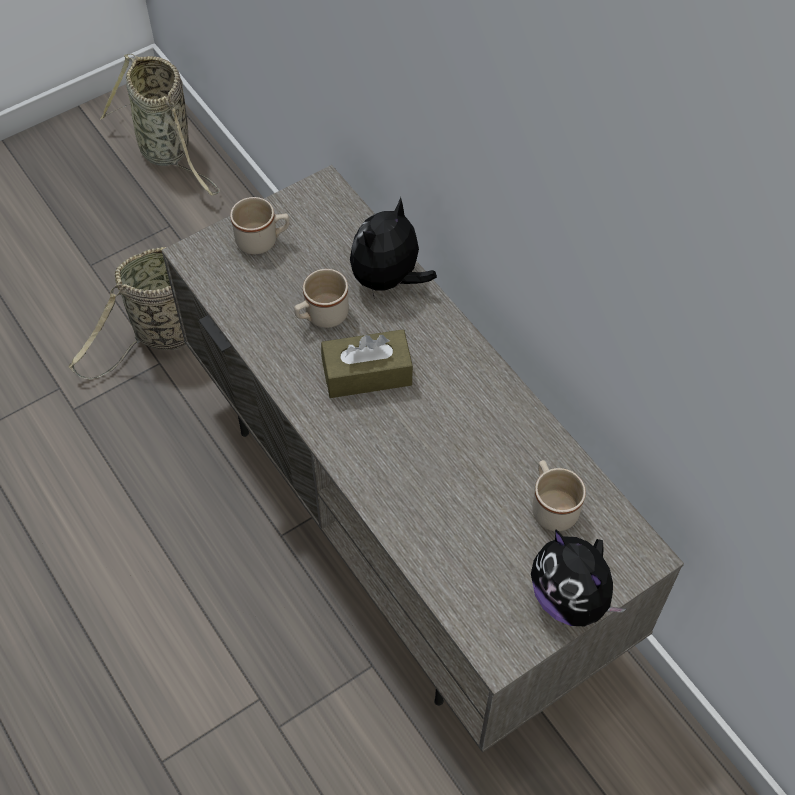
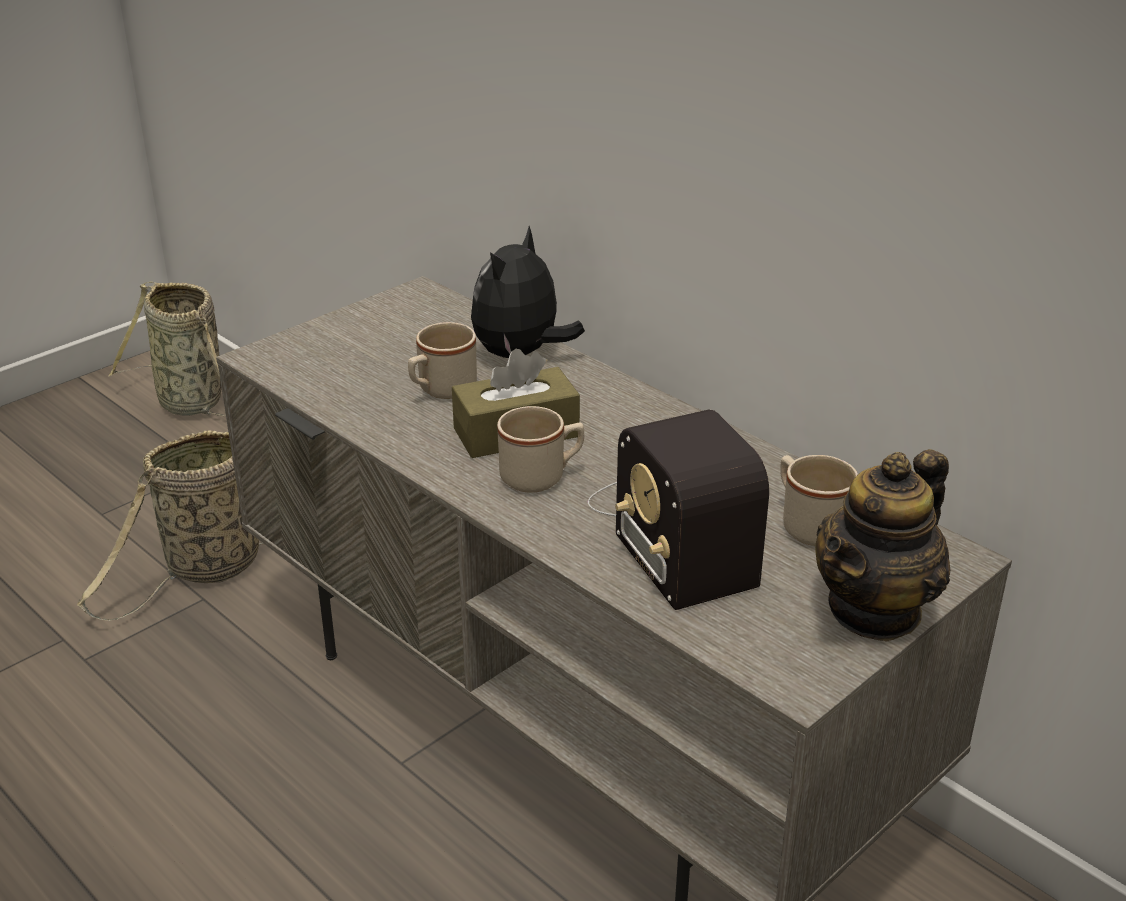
camera: 10 degrees left, 25 degrees down
beige mug [230,197,290,254] -> beige mug moved to [497,406,584,493]
plush toy [531,529,626,626] -> teapot [815,449,950,642]
none -> radio [588,410,769,610]

